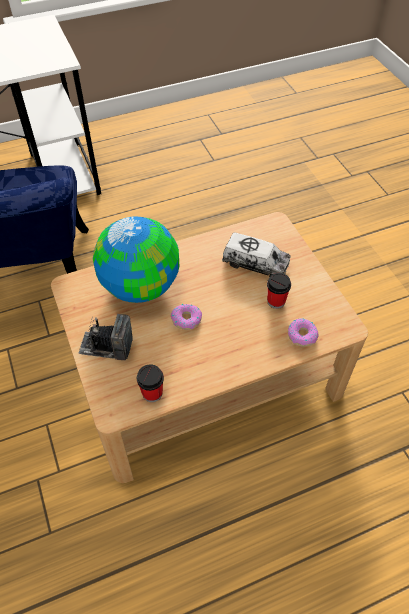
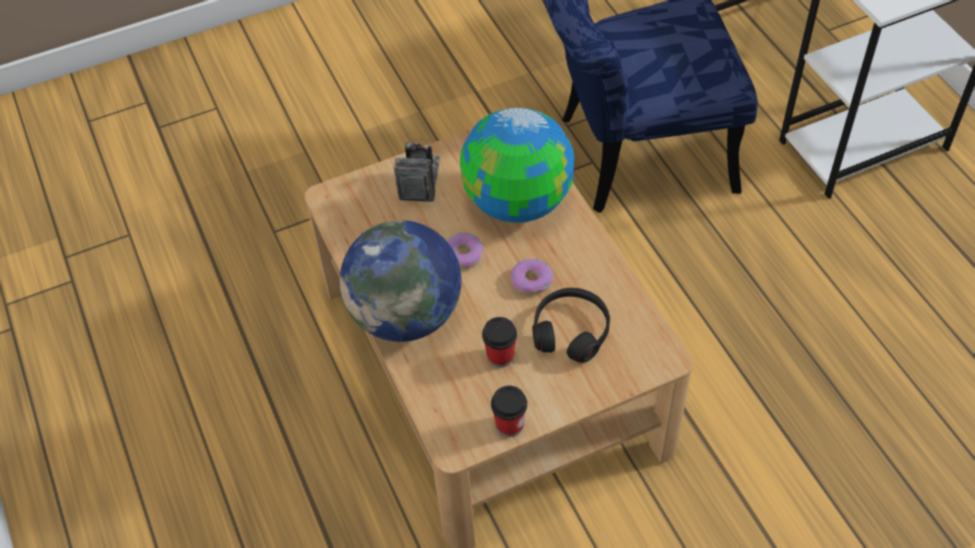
camera: 90 degrees right, 0 degrees up
cup [136,364,164,402] -> cup moved to [491,386,527,437]
toy truck [222,232,291,277] -> black headphones [532,288,610,363]
donut [288,318,319,347] -> donut moved to [510,259,553,295]
none -> globe [340,220,461,342]

